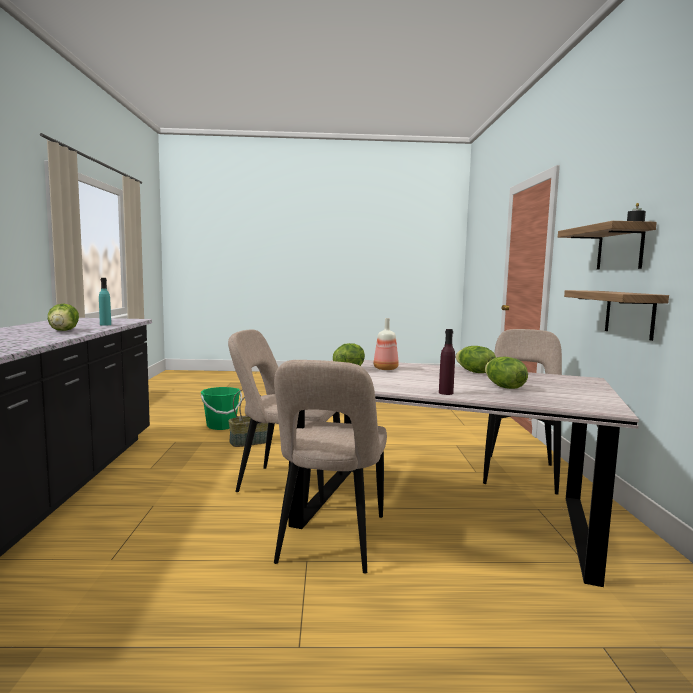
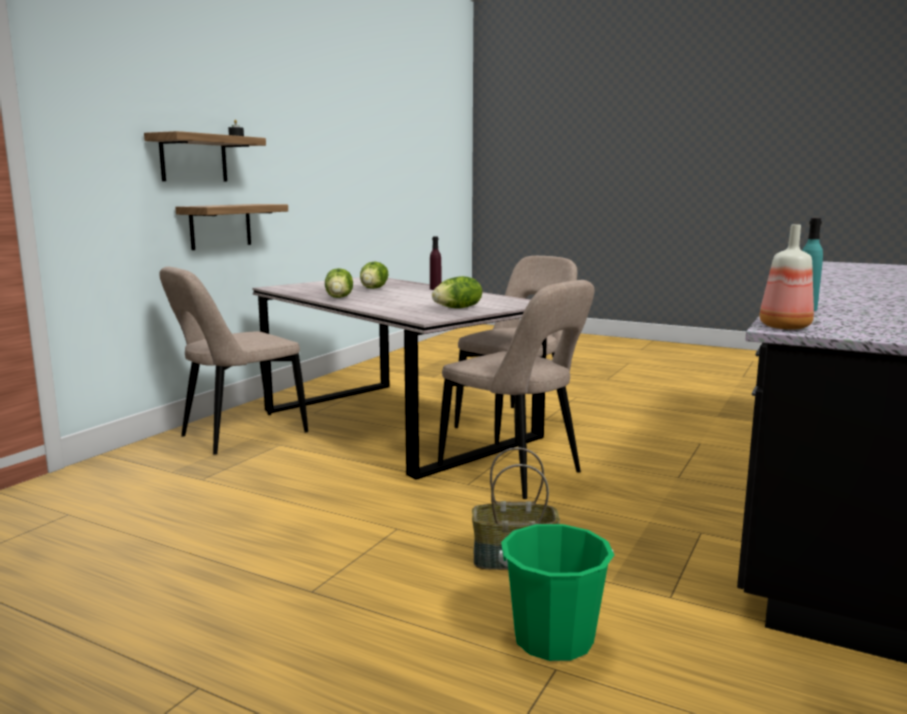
camera: 150 degrees left, 5 degrees up
lettuce [48,304,79,331] -> none
bottle [374,318,399,370] -> bottle moved to [759,224,814,330]

